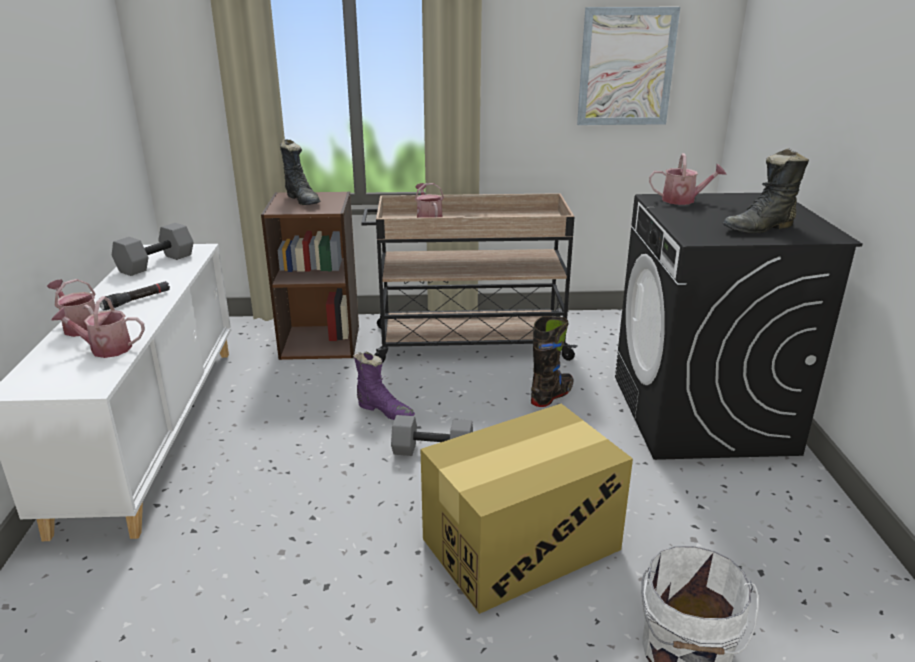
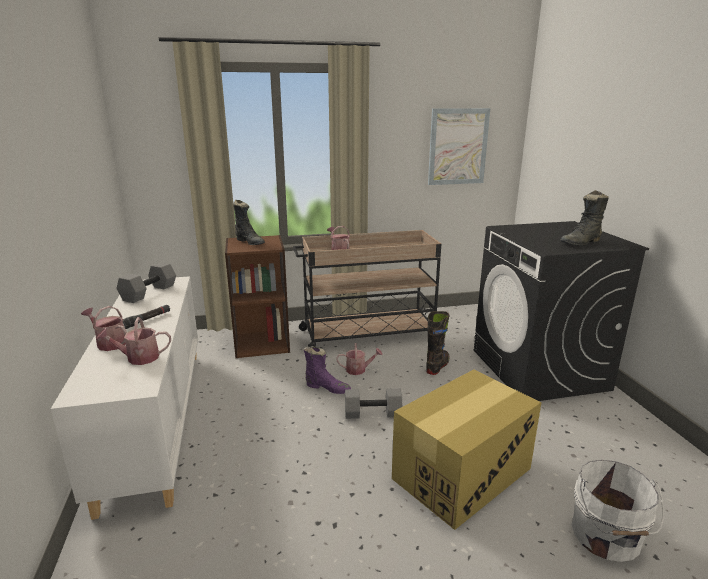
camera: 10 degrees left, 5 degrees down
watering can [649,153,727,205] -> watering can moved to [336,343,383,375]

